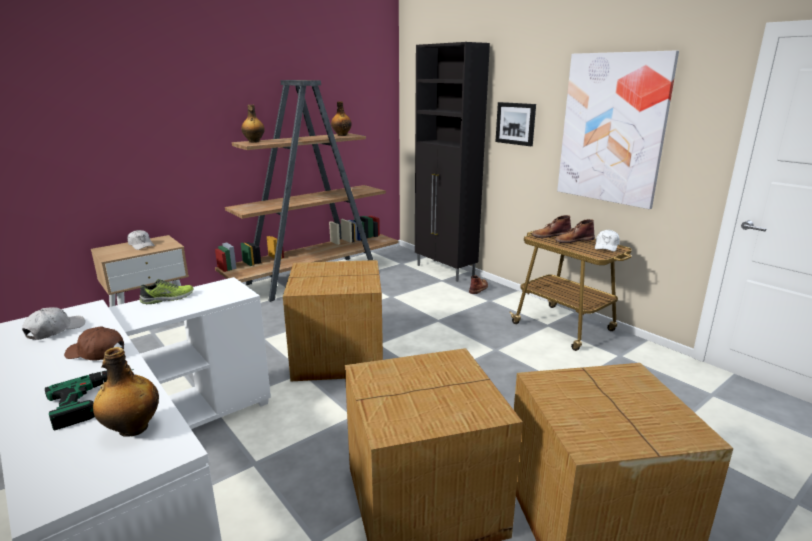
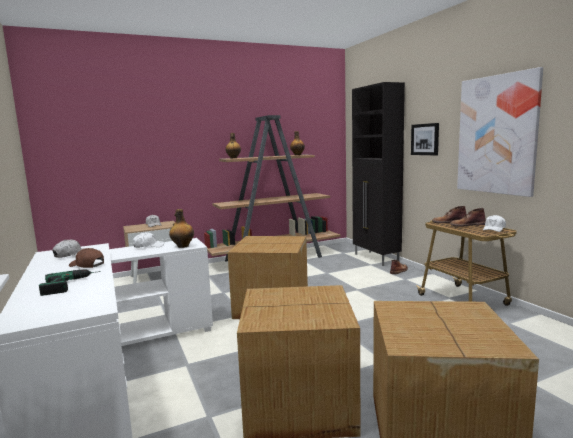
camera: 15 degrees right, 10 degrees down
bottle [93,347,159,437] -> bottle moved to [169,209,194,248]
shoe [139,279,193,304] -> white cap [133,232,165,248]

